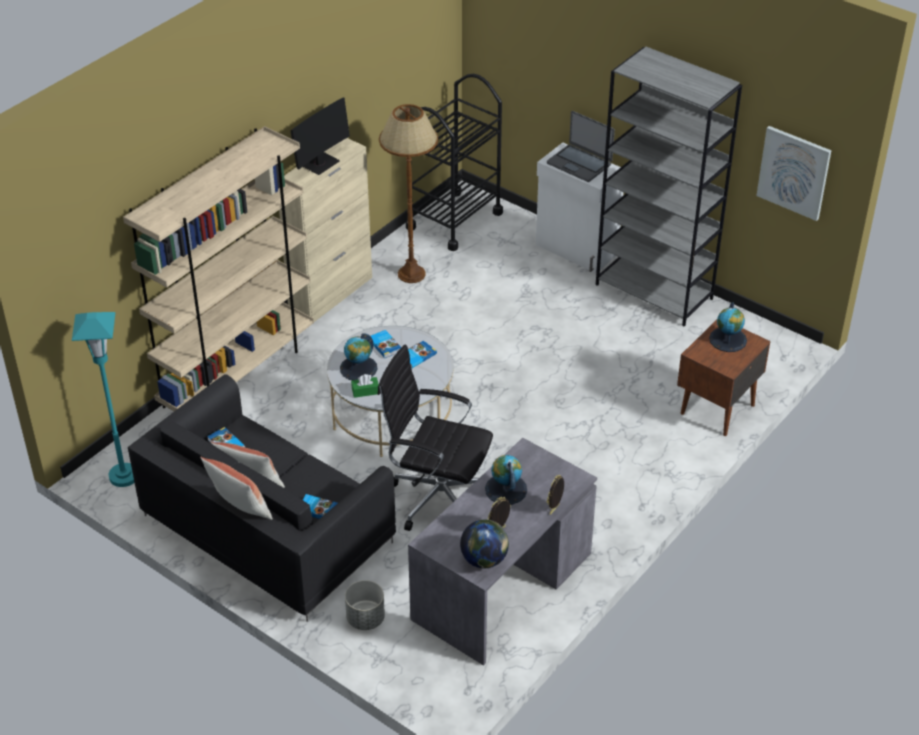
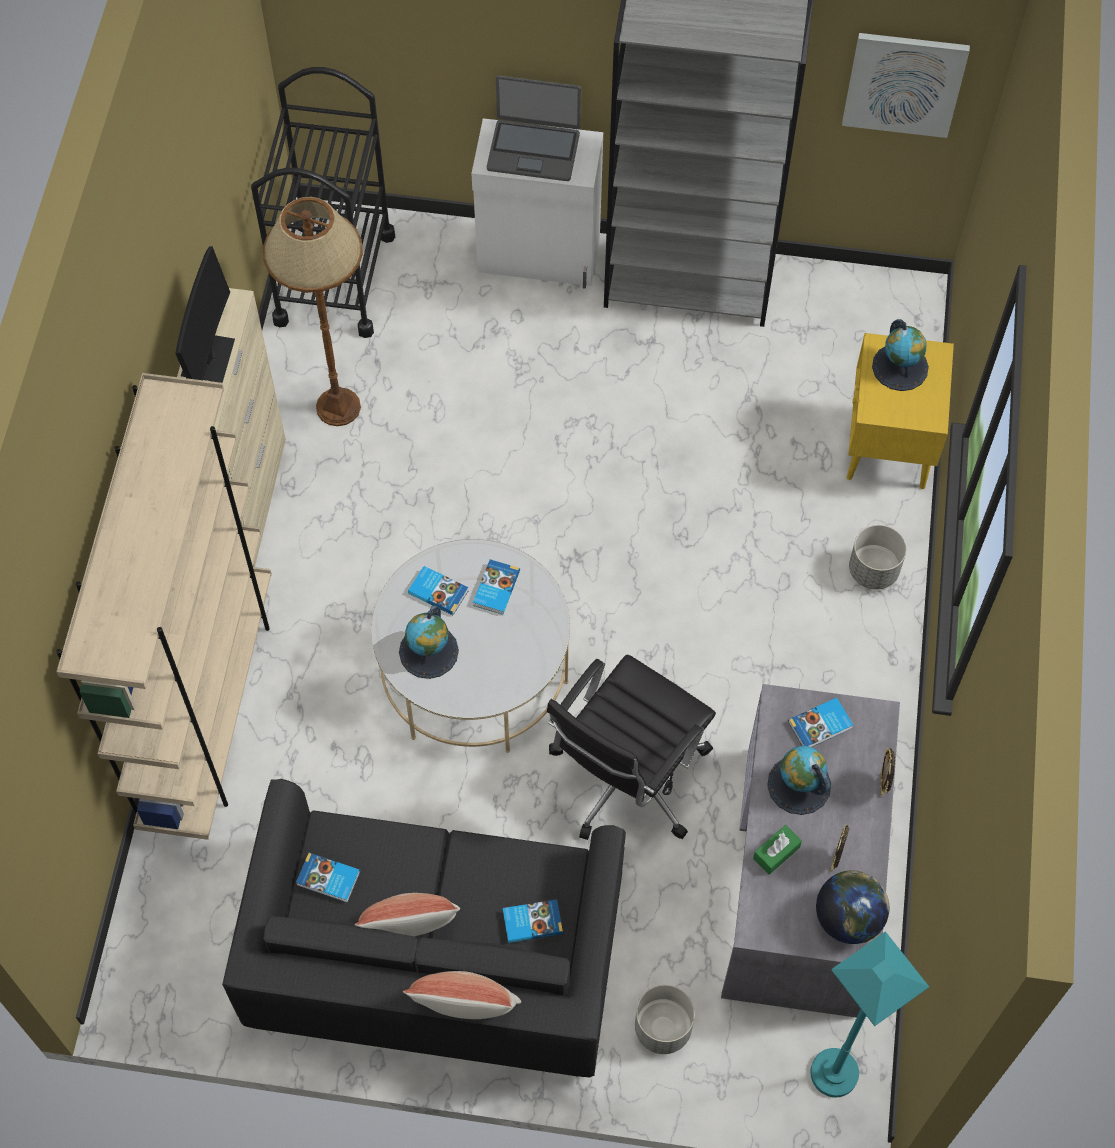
camera: 30 degrees left, 20 degrees up
turquoise floor lamp [72,312,134,487] -> turquoise floor lamp moved to [811,931,929,1097]
green tissue box [351,374,379,398] -> green tissue box moved to [753,825,802,875]
black office chair [378,345,493,531] -> black office chair turned 45 degrees counterclockwise [547,655,716,840]
brown nightstand [677,320,770,436] -> yellow nightstand [847,333,954,489]
none -> book [788,698,853,747]
none -> grey planter [849,525,906,590]

